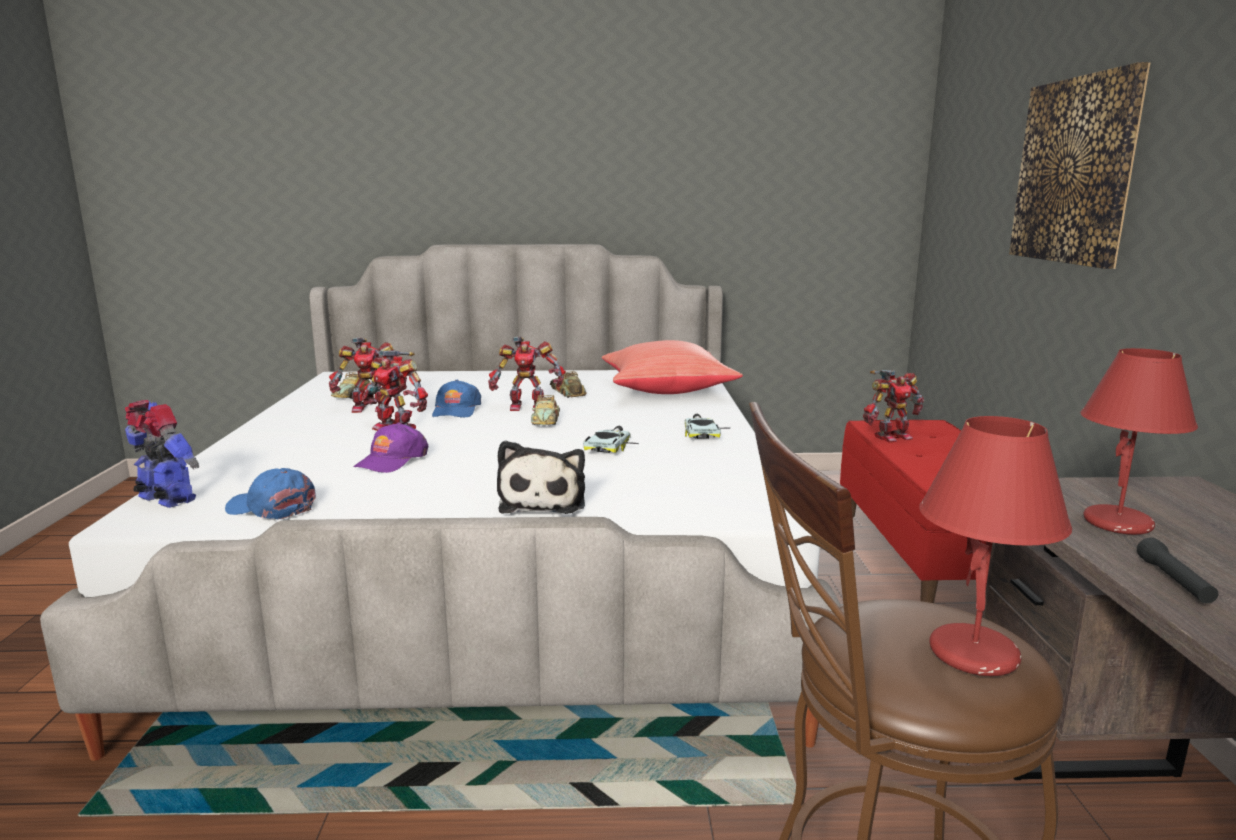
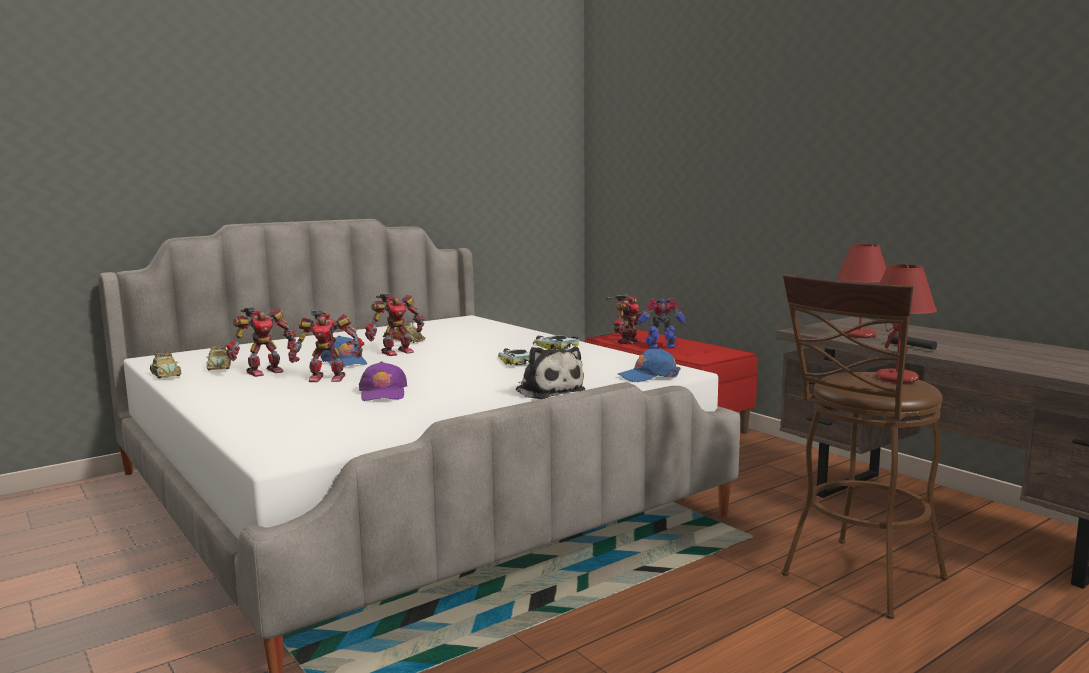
camera: 35 degrees left, 5 degrees down
toy robot [125,400,199,508] -> toy robot moved to [636,297,687,349]
blue cap [225,468,316,519] -> blue cap moved to [618,348,681,382]
toy car [531,395,560,425] -> toy car moved to [150,352,182,379]
red pillow [602,340,743,394] -> none
picture [1009,62,1150,269] -> none

